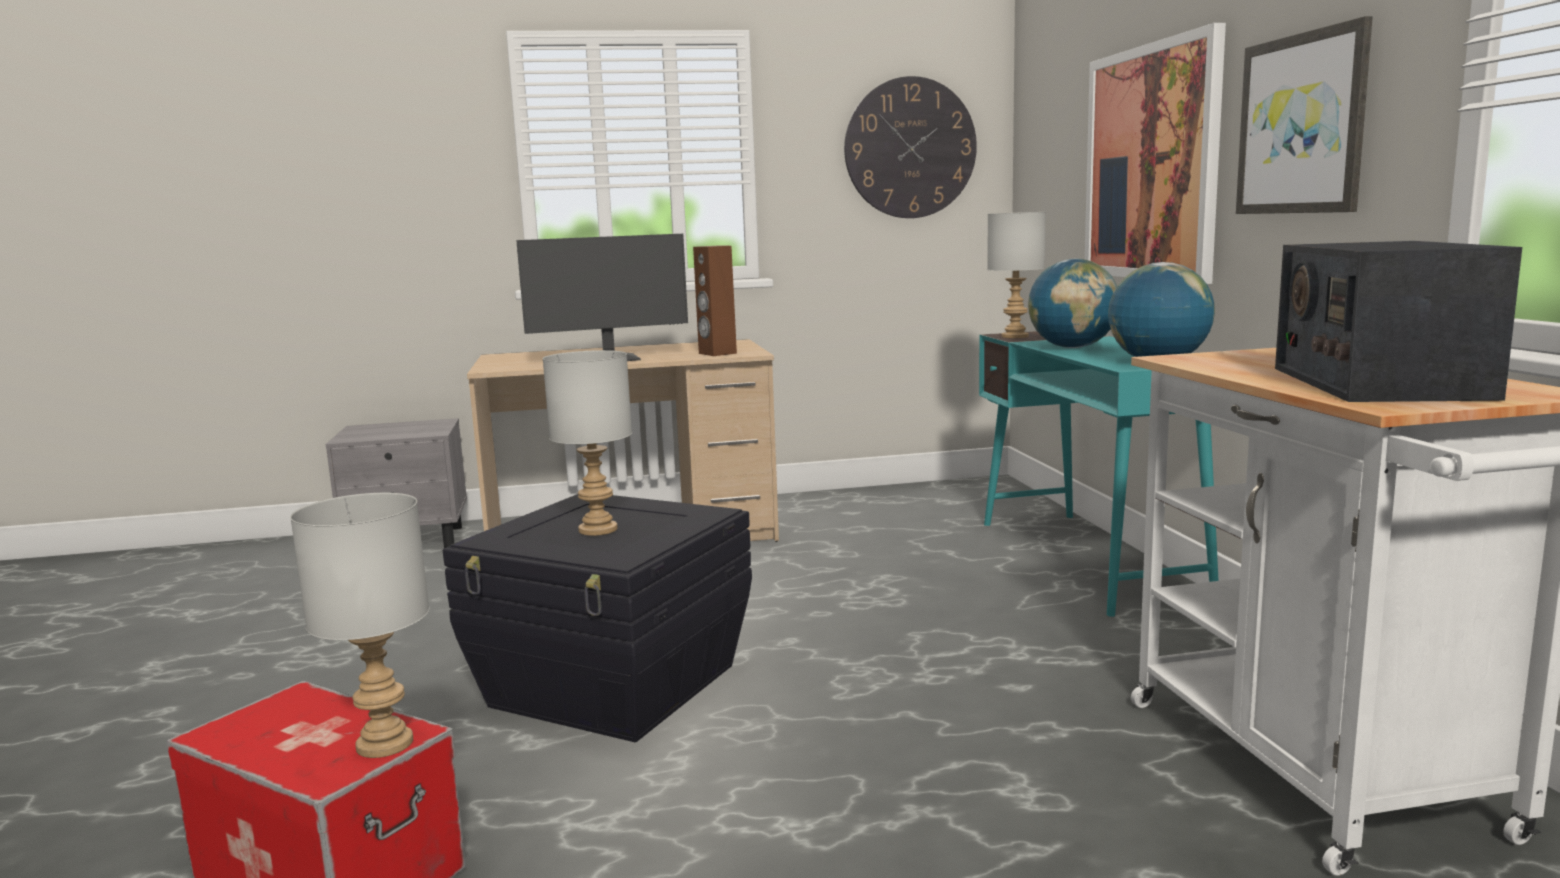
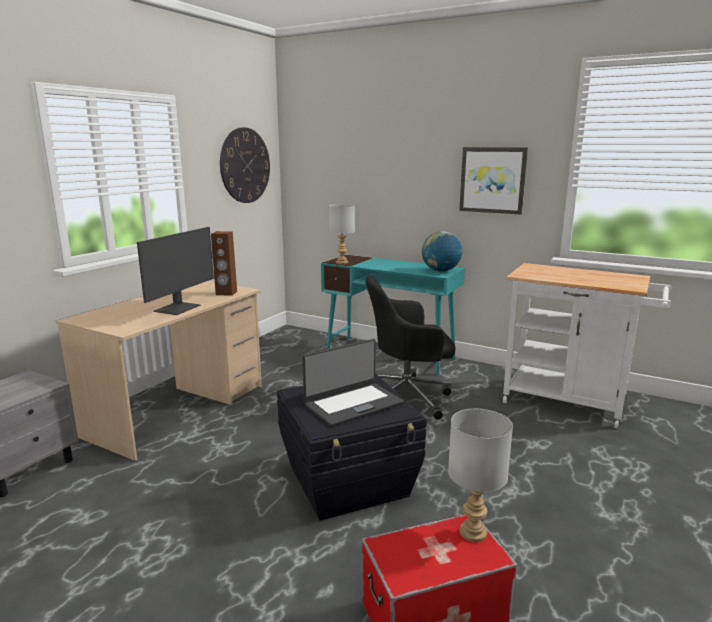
camera: 50 degrees left, 5 degrees up
grey table lamp [542,350,632,536] -> laptop [302,339,404,427]
globe [1028,259,1117,348] -> none
picture [1085,23,1226,284] -> none
radio [1275,241,1522,402] -> none
none -> black office chair [366,275,455,420]

